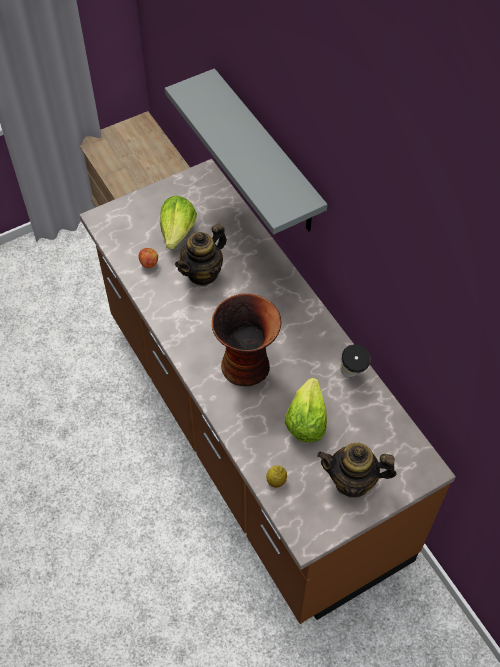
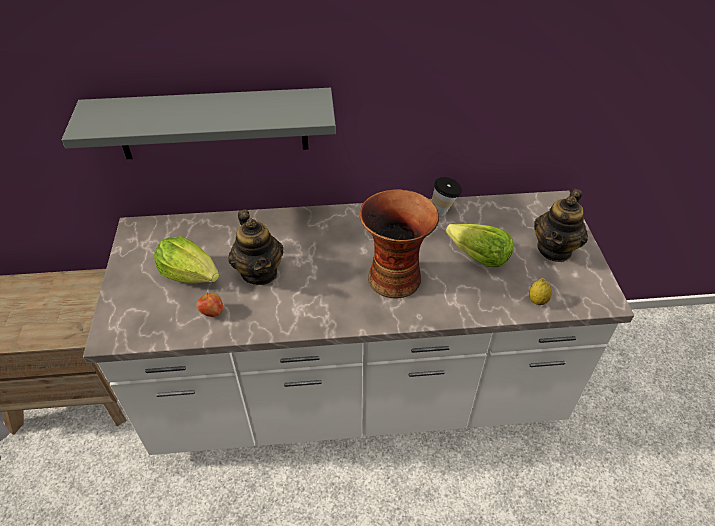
camera: 65 degrees left, 10 degrees down
brown counter [79,159,456,624] -> white counter [83,191,634,455]

